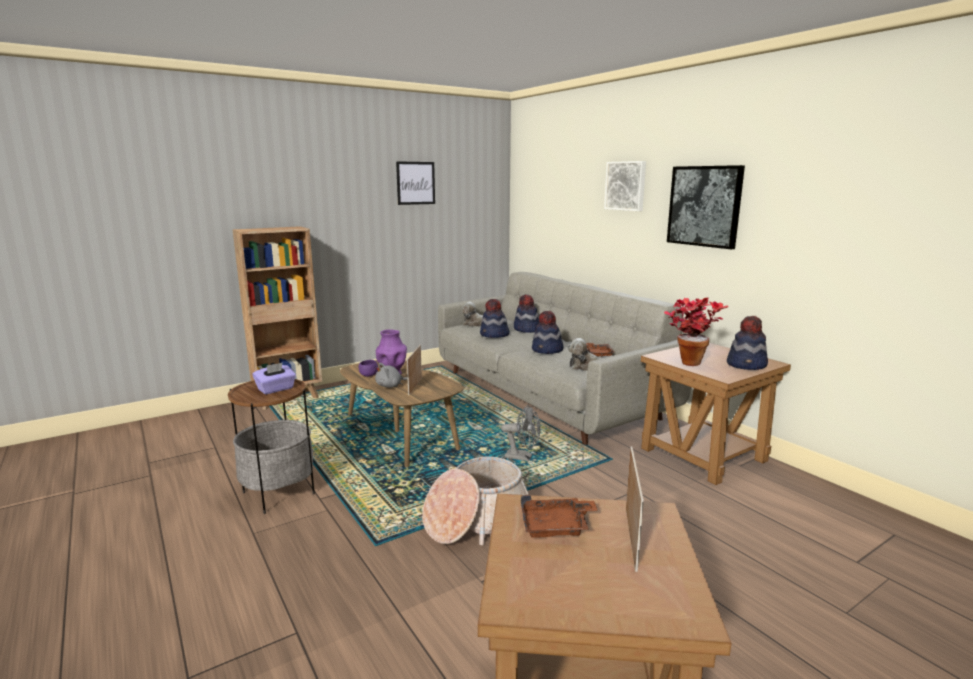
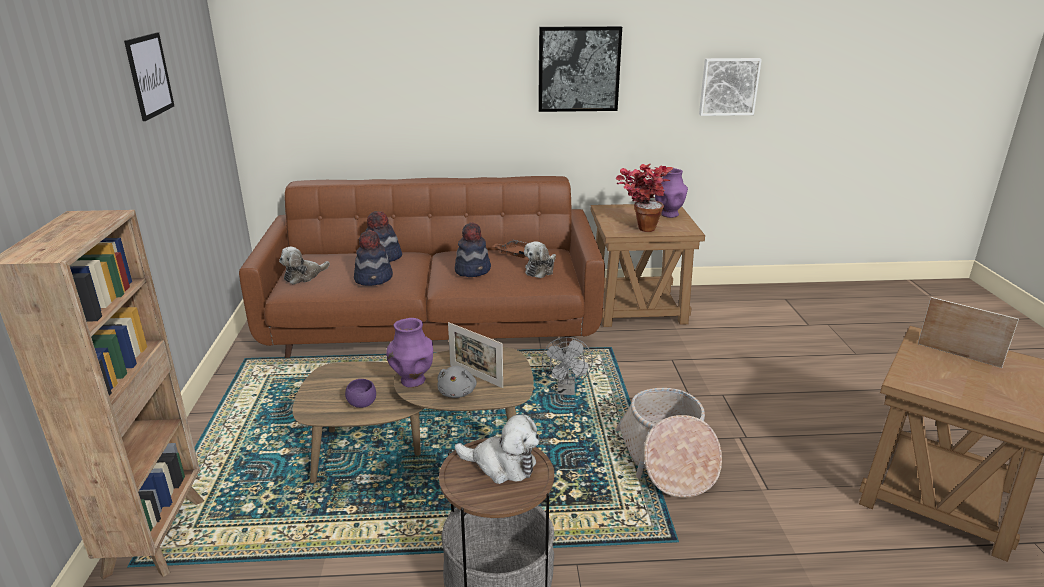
camera: 60 degrees left, 10 degrees up
purple tissue box [253,362,296,394] -> plush toy [455,414,539,484]
grey sofa [438,272,691,445] -> brown sofa [239,176,605,358]
grey fan [501,405,541,461] -> grey fan turned 135 degrees clockwise [542,337,593,395]
brown tray [521,495,598,538] -> none
picture [604,161,646,211] -> picture moved to [699,58,762,116]
hat [727,316,768,370] -> purple vase [655,168,688,218]

